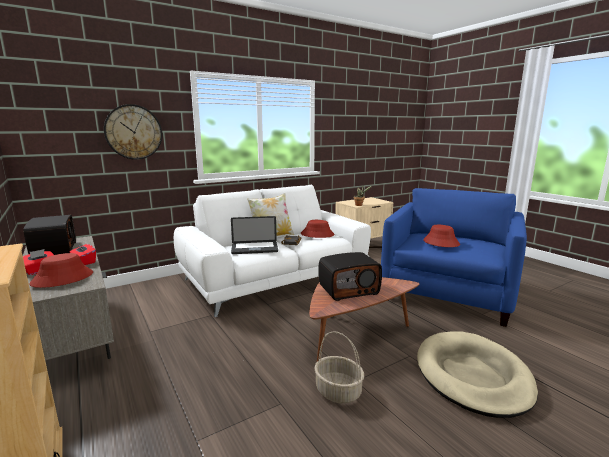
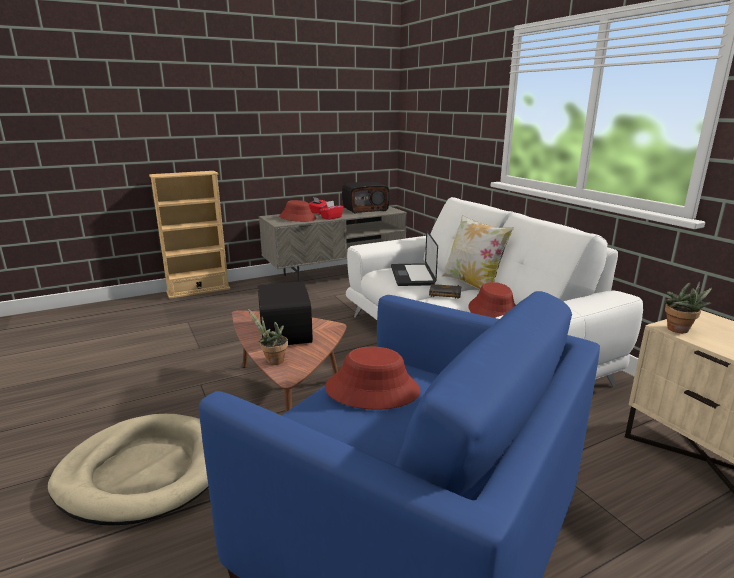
camera: 95 degrees right, 5 degrees up
wall clock [104,104,162,160] -> none
basket [314,331,364,403] -> none
none -> potted plant [248,309,288,365]

